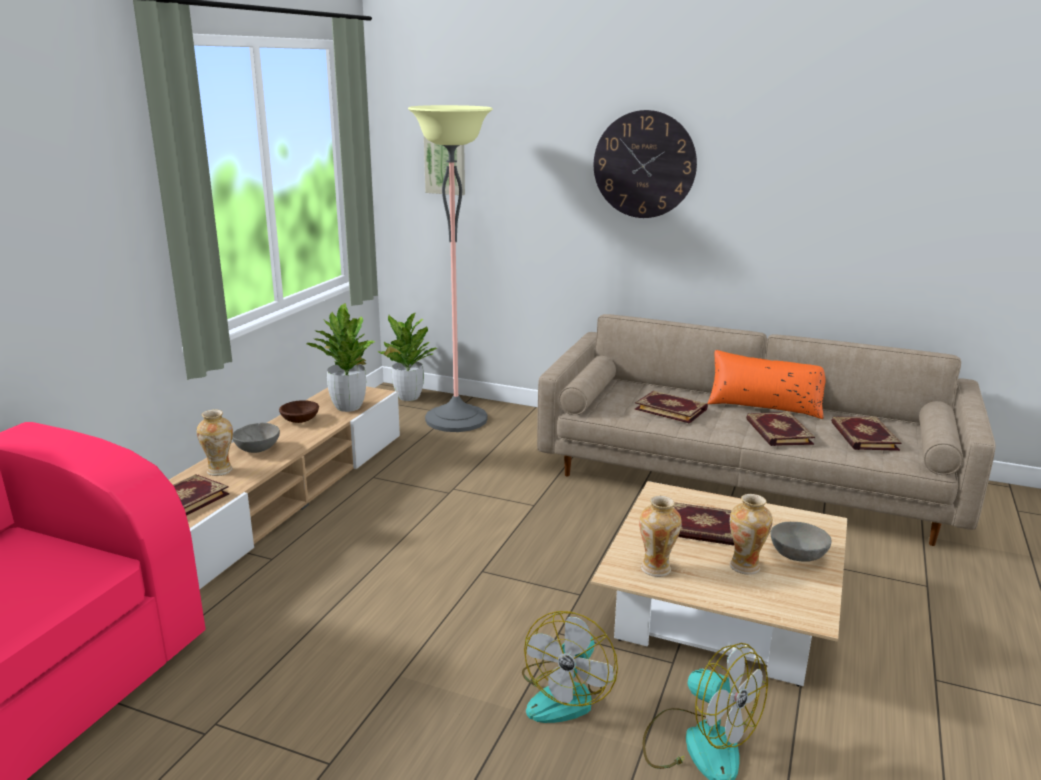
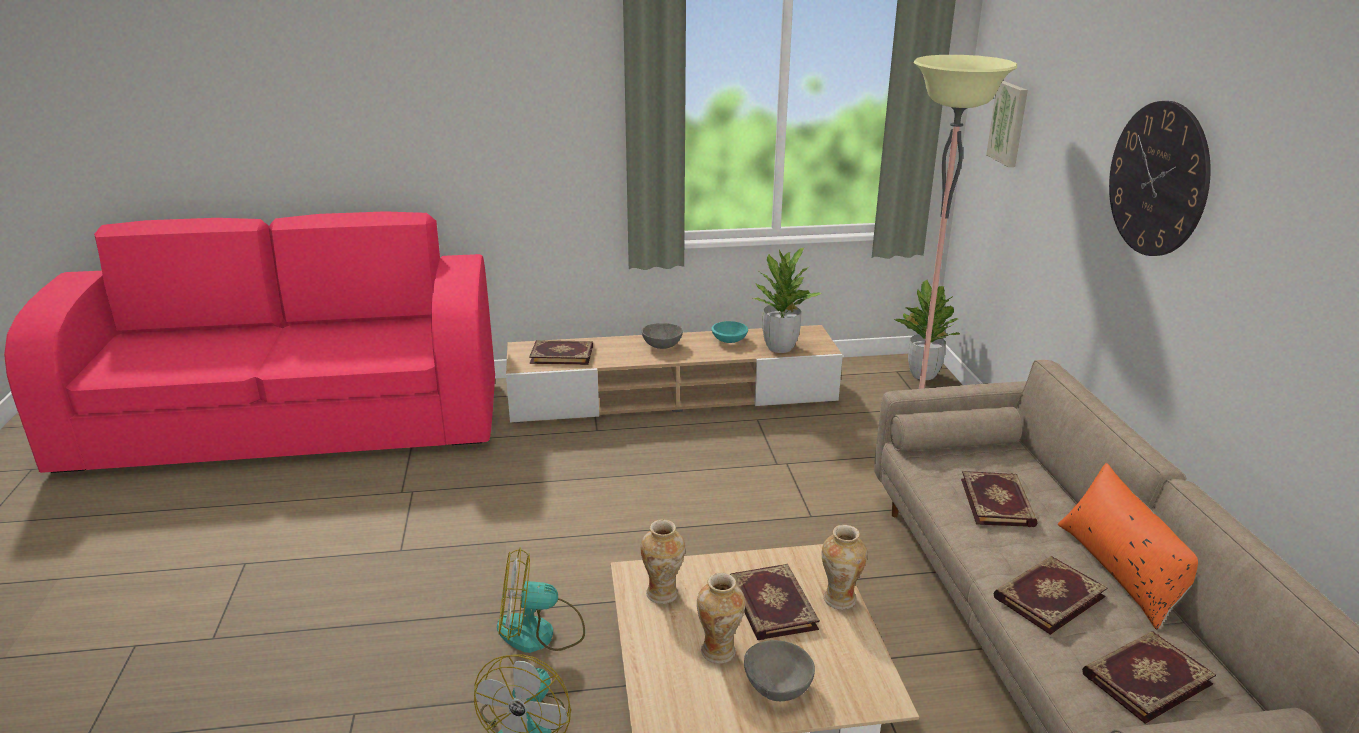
camera: 60 degrees right, 5 degrees up
vase [197,410,233,476] -> vase moved to [822,525,867,610]
brown bowl [279,400,319,423] -> turquoise bowl [711,321,748,343]

